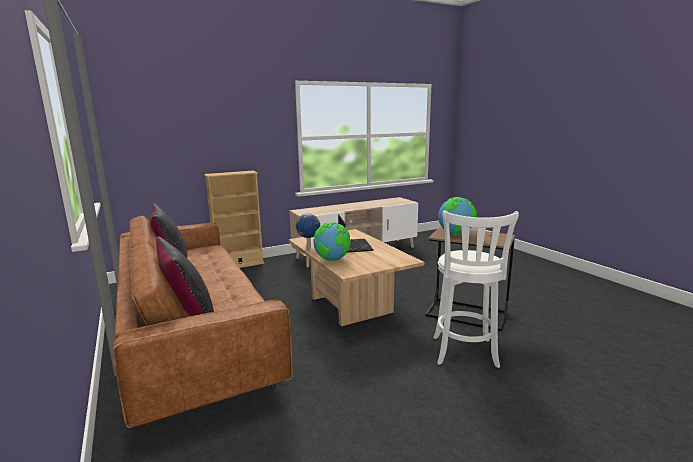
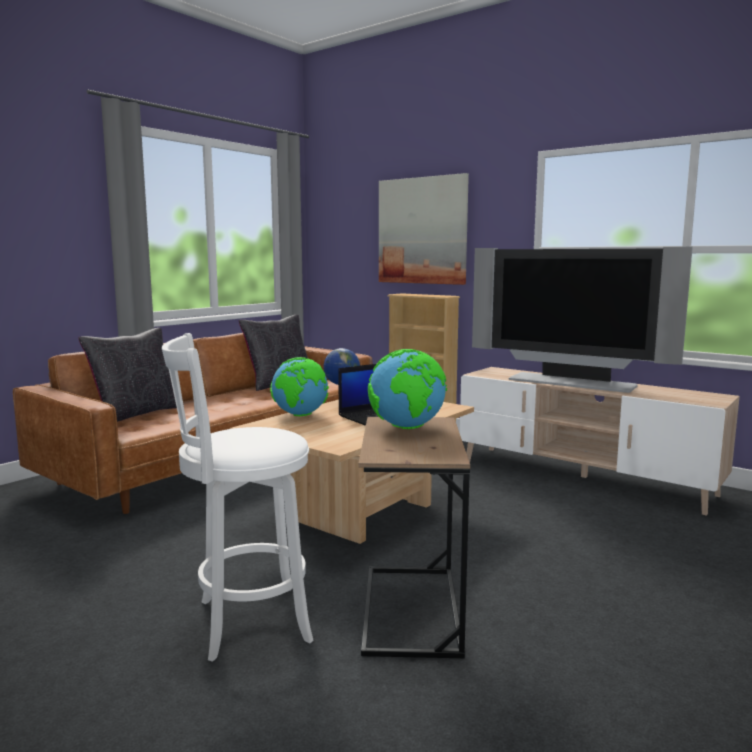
camera: 65 degrees right, 5 degrees down
none -> picture [379,173,469,285]
none -> television [472,247,693,393]

